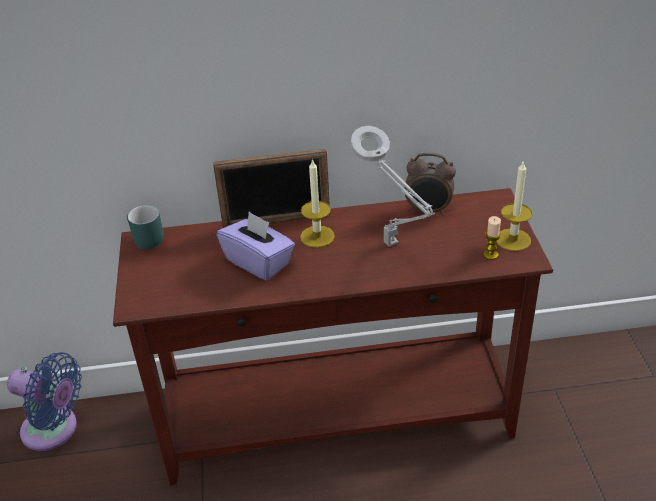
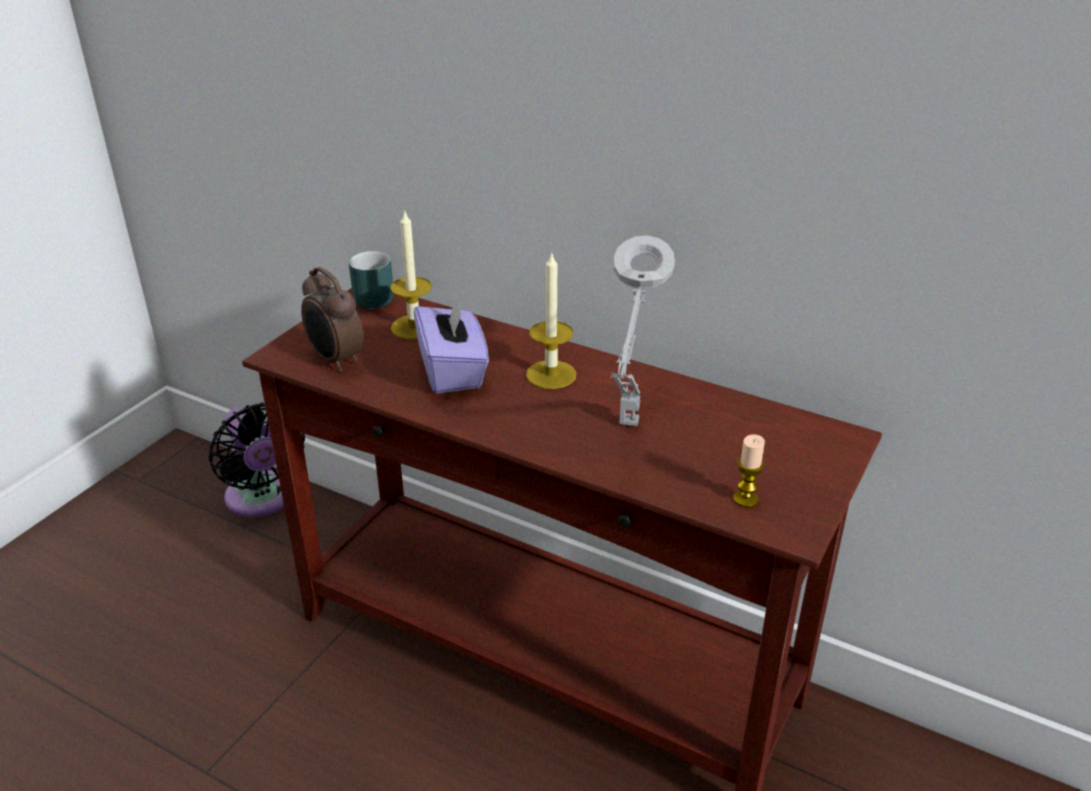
camera: 35 degrees right, 5 degrees down
blue fan [7,352,82,451] -> black fan [208,402,305,517]
picture frame [213,149,330,228] -> none
alarm clock [405,153,456,215] -> alarm clock moved to [301,267,364,372]
candle [497,162,532,251] -> candle moved to [390,209,432,340]

